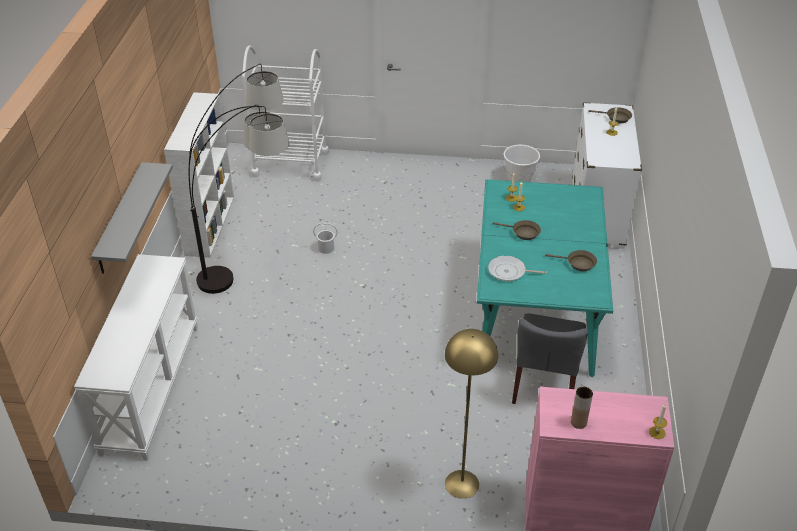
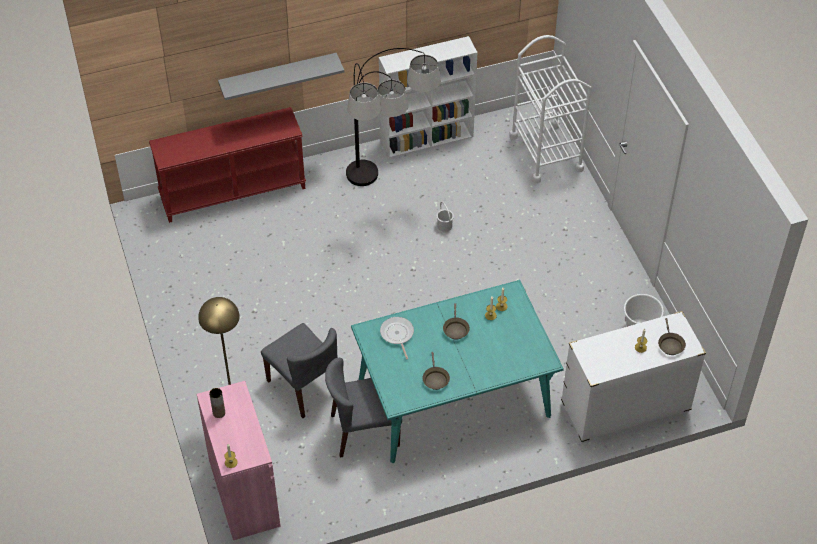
camera: 65 degrees right, 10 degrees up
white console table [74,254,198,461] -> red console table [149,107,306,223]
none -> grey chair [261,323,338,418]

